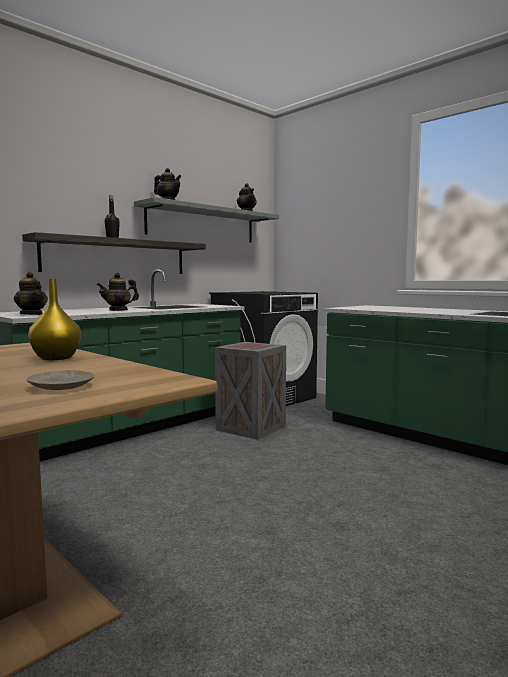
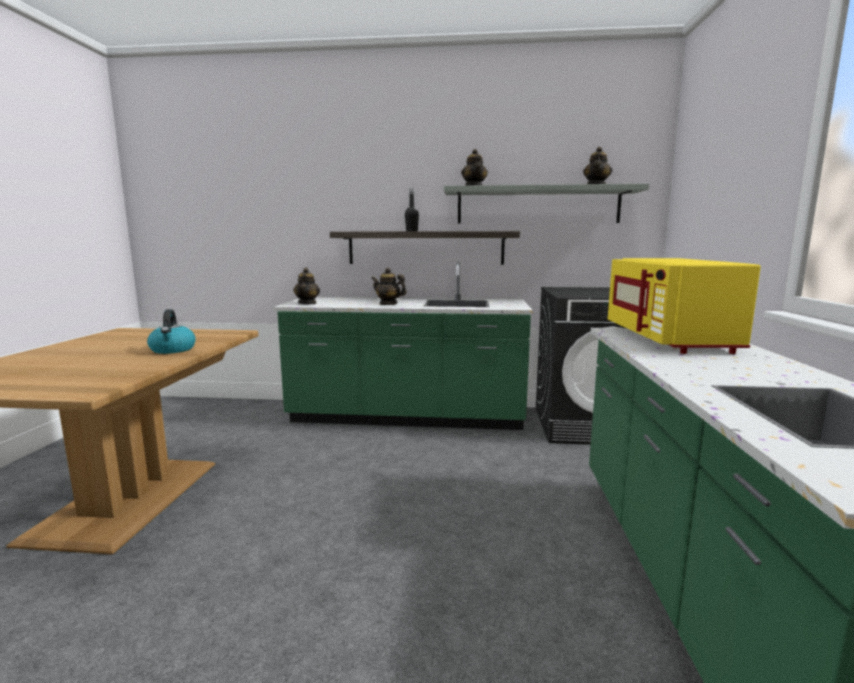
camera: 50 degrees right, 5 degrees up
beige plate [26,370,95,390] -> none
yellow vase [28,279,81,360] -> kettle [147,309,196,354]
crate [215,342,286,440] -> none
none -> yellow microwave [608,258,761,354]

